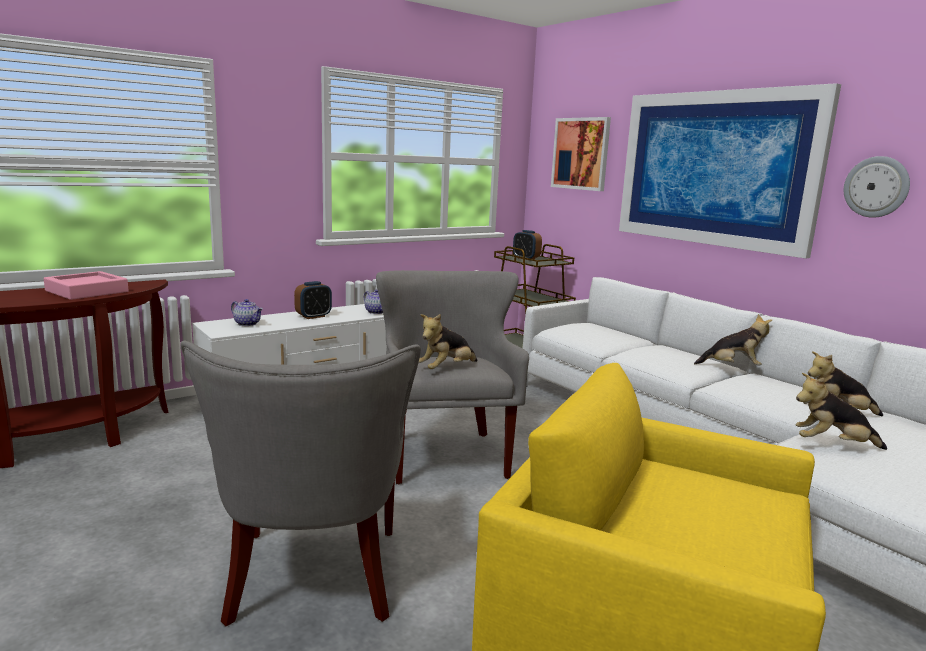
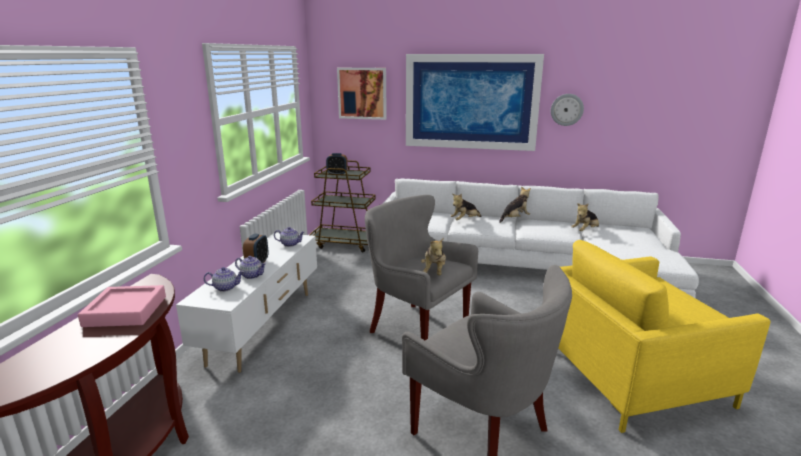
camera: 40 degrees left, 5 degrees up
plush toy [796,373,887,450] -> plush toy moved to [451,194,481,220]
none -> teapot [235,256,266,279]

